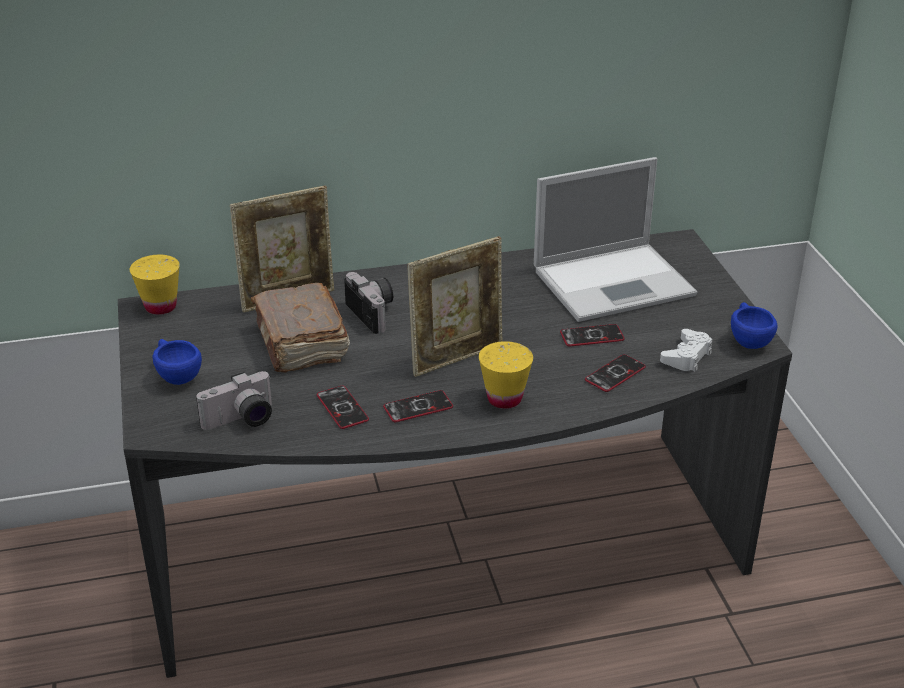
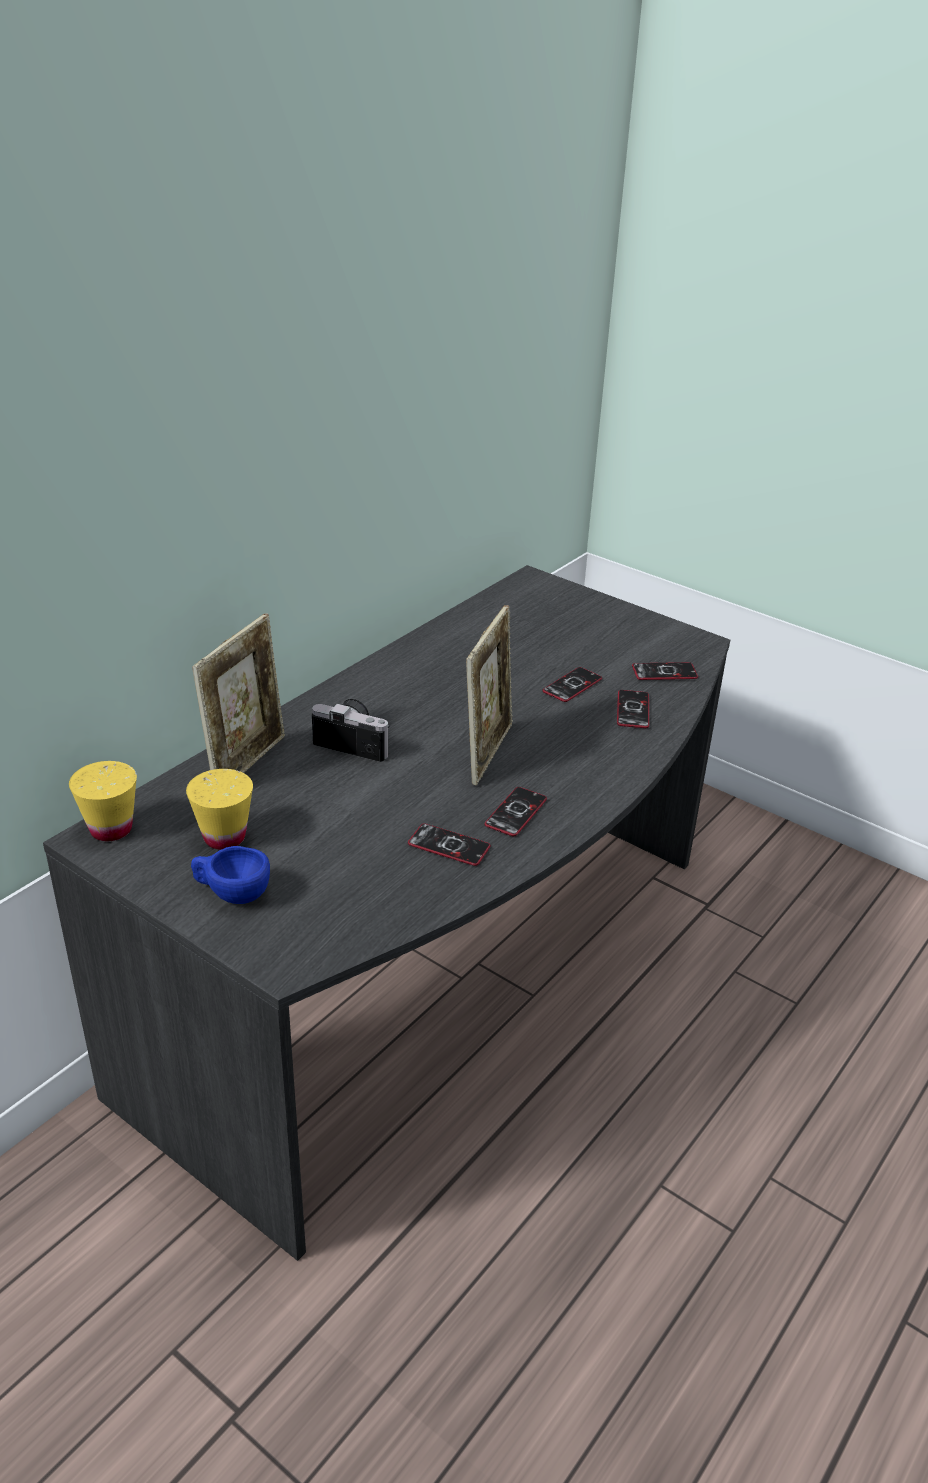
camera: 40 degrees left, 0 degrees up
camera [196,371,272,430] -> none
brown book [251,283,350,372] -> none
yellow cup [479,341,533,409] -> yellow cup moved to [186,769,253,850]
laptop [534,157,697,322] -> none
white game controller [660,329,713,372] -> phone [632,662,698,680]
blue cup [731,302,778,349] -> none

